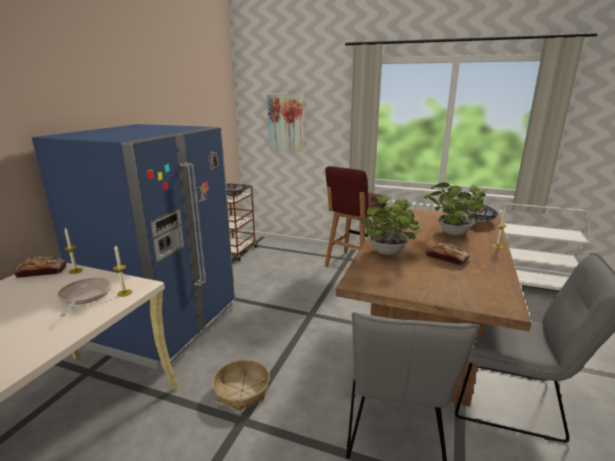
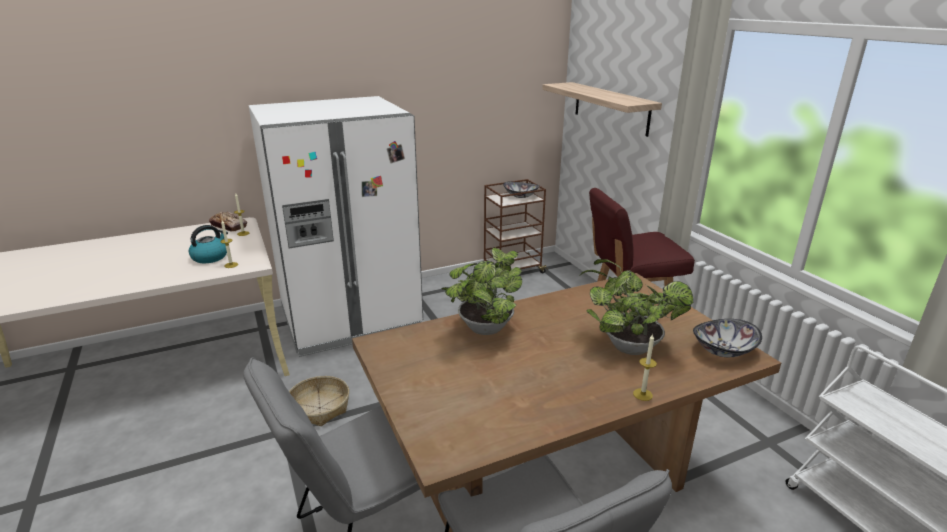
camera: 45 degrees right, 5 degrees up
blue fridge [32,124,235,370] -> white fridge [249,96,423,357]
frying pan [57,277,112,317] -> kettle [189,225,228,263]
picture [267,94,303,152] -> shelf [542,82,662,137]
bread [426,243,470,265] -> none

